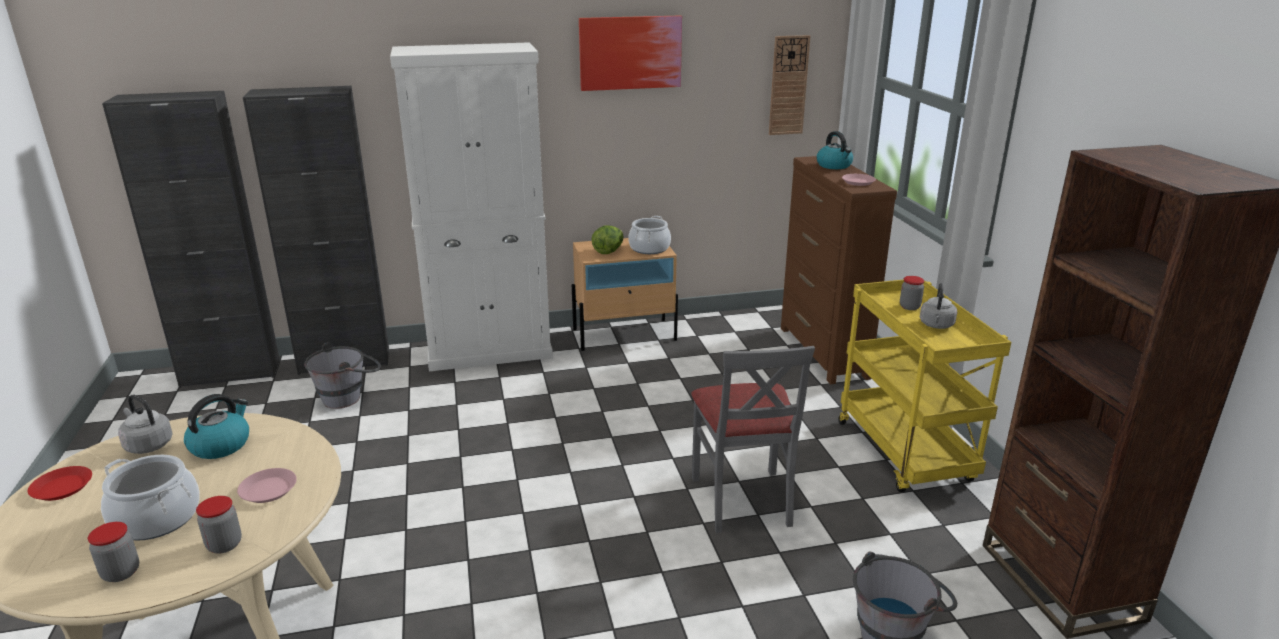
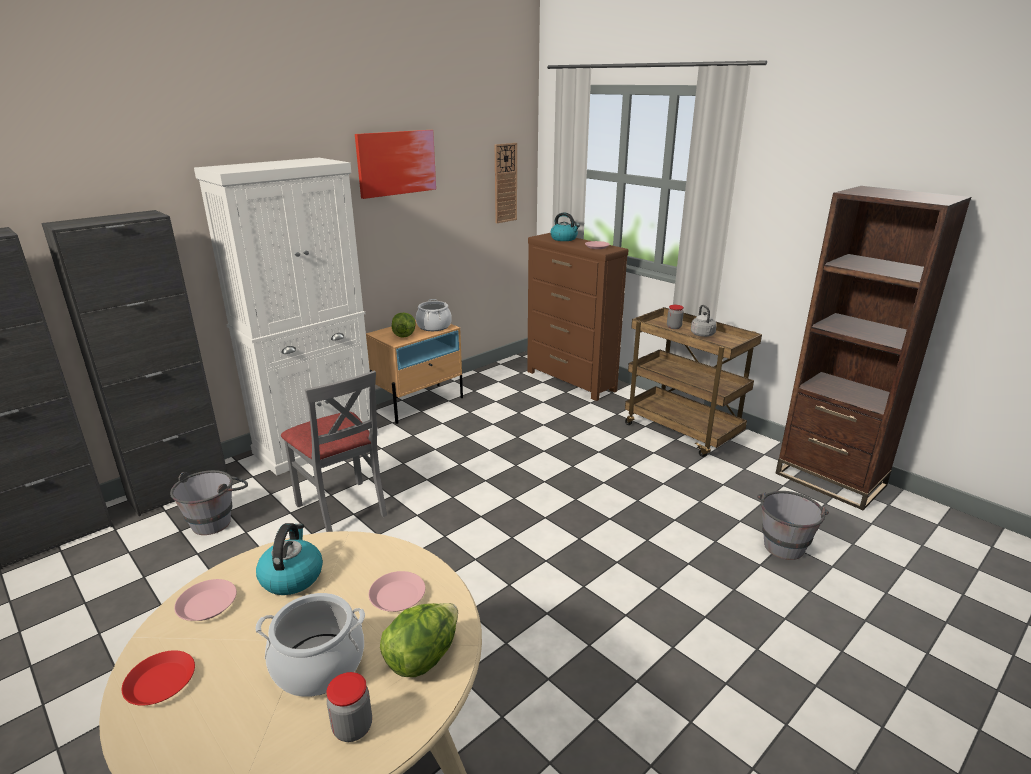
camera: 30 degrees left, 0 degrees up
grey kettle [118,395,172,454] -> pink plate [174,579,237,621]
jar [196,496,242,554] -> lettuce [380,603,458,677]
grey chair [691,346,815,533] -> grey chair moved to [281,370,387,532]
yellow cart [838,280,1011,492] -> brown cart [625,307,762,457]

